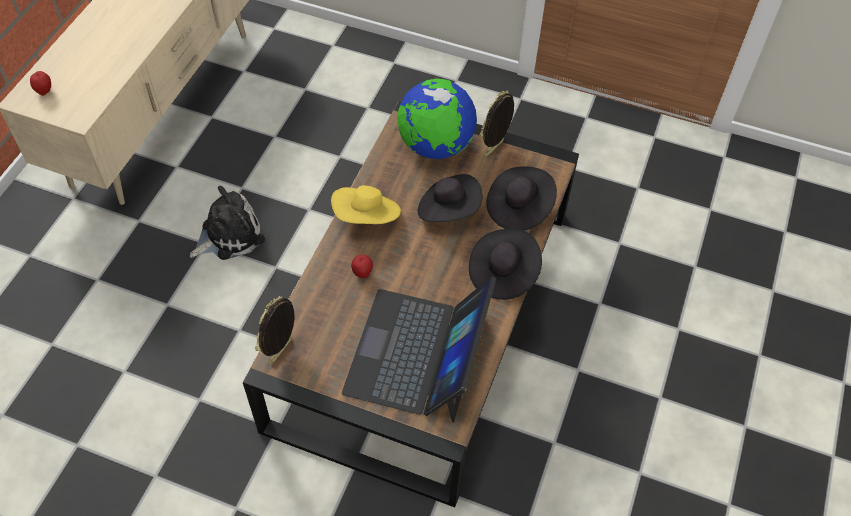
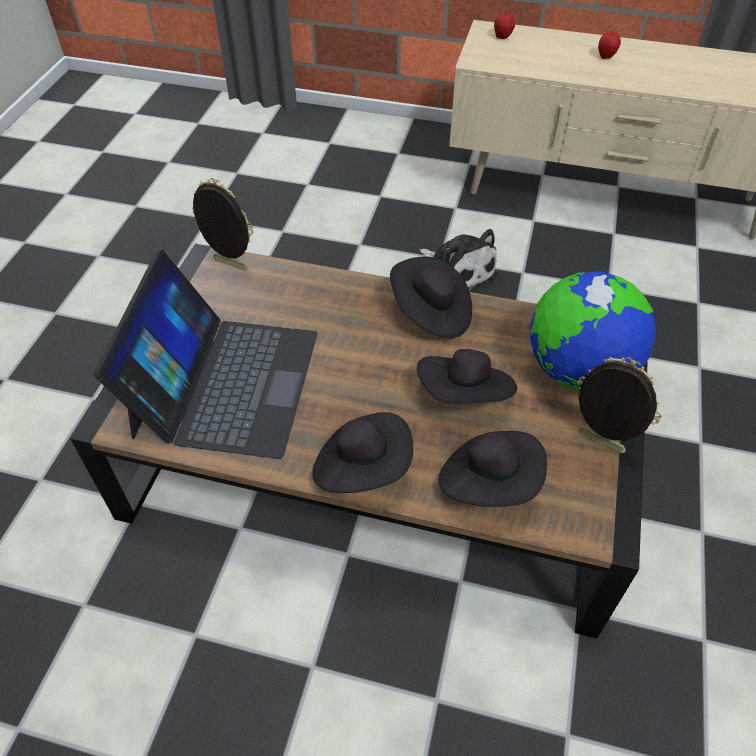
camera: 85 degrees right, 5 degrees down
yellow hat [331,185,401,224] -> black hat [390,257,472,338]
laptop [342,276,496,423] -> laptop turned 90 degrees clockwise [94,249,318,459]
apple [351,255,373,278] -> apple moved to [598,30,621,59]

